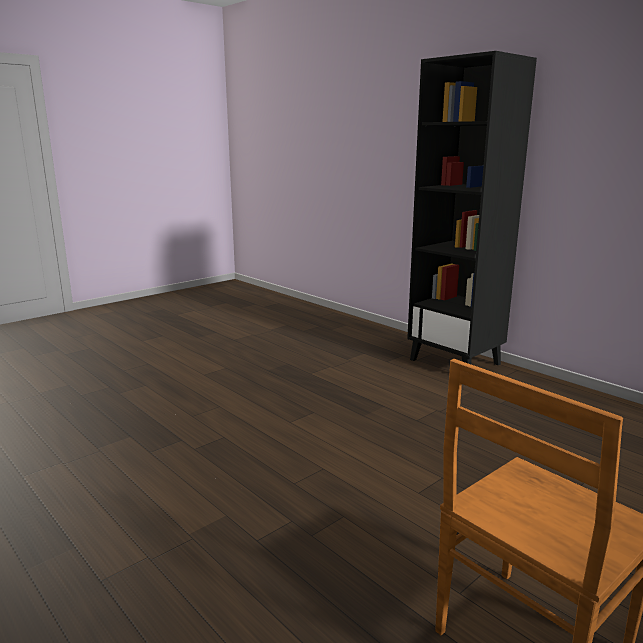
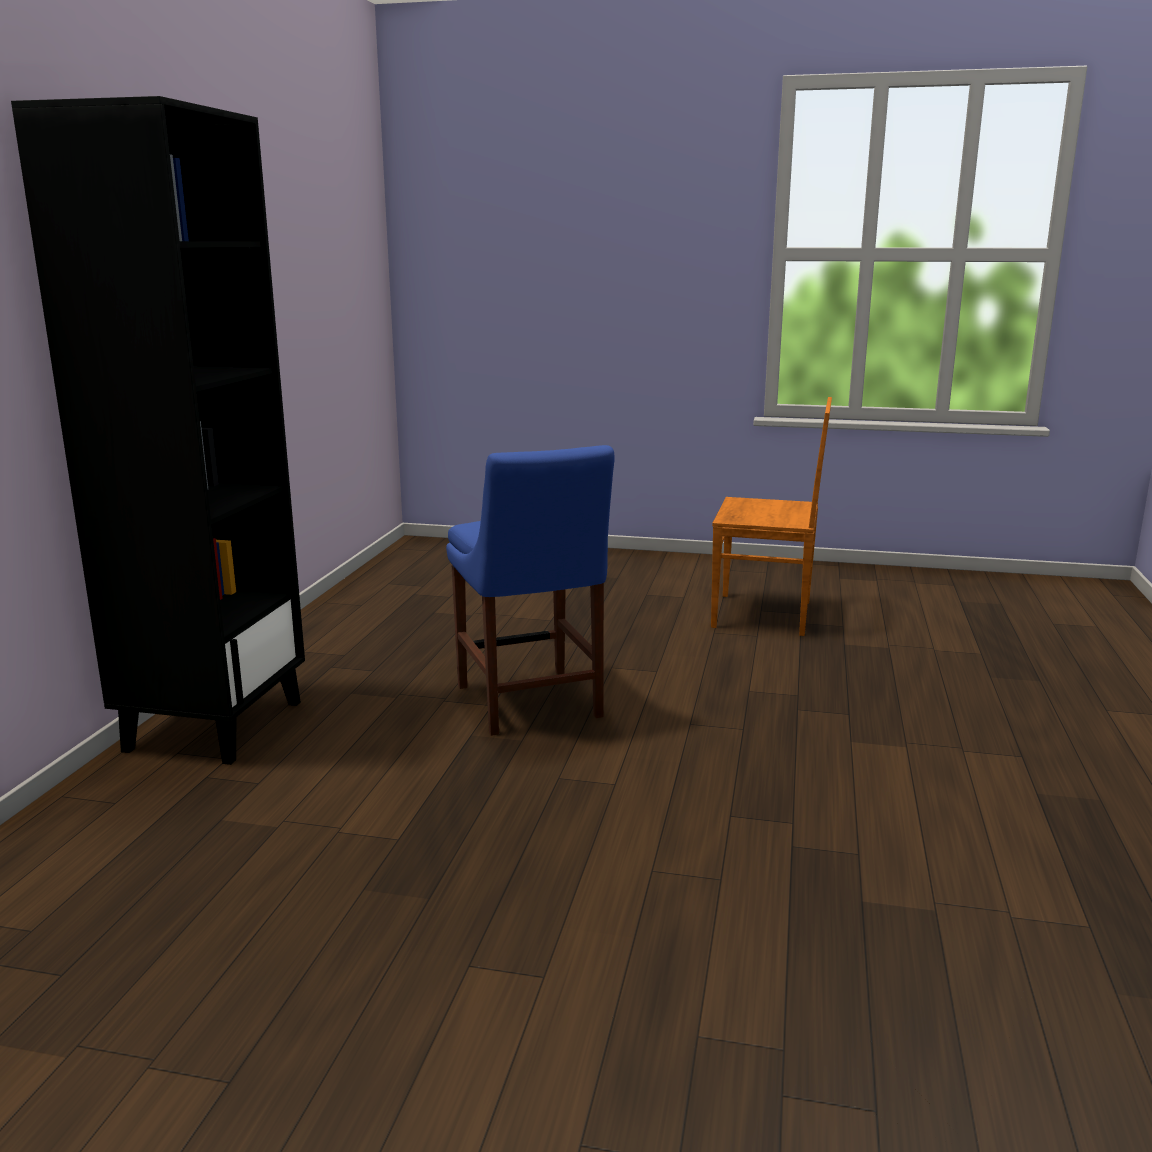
camera: 125 degrees left, 0 degrees up
none -> blue chair [446,445,615,736]

